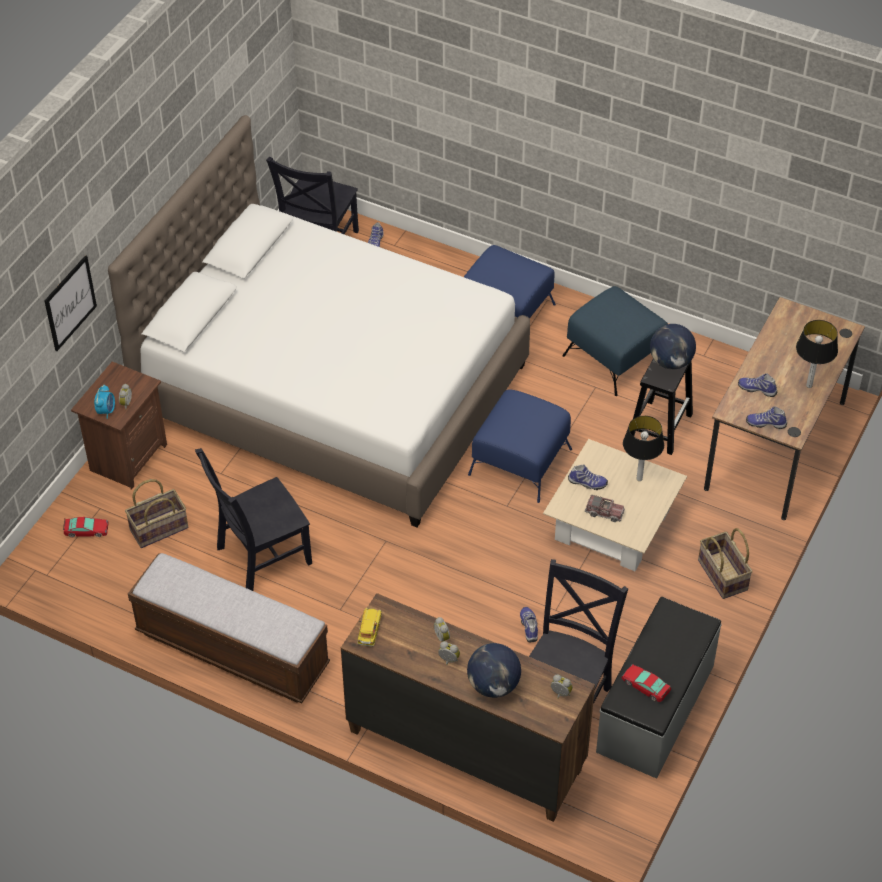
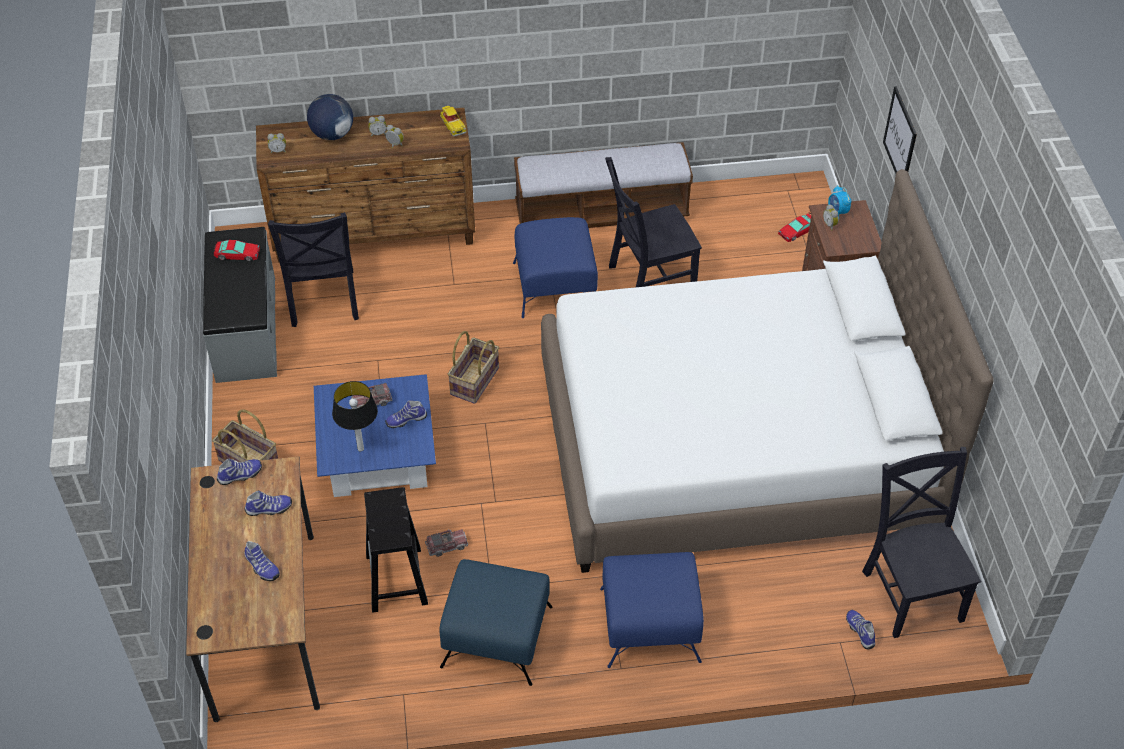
camera: 145 degrees right, 0 degrees up
basket [125,479,188,548] -> basket moved to [448,331,499,404]
black chair [195,448,312,591] -> black chair turned 135 degrees counterclockwise [605,157,702,287]
blue ottoman [468,389,572,503] -> blue ottoman moved to [513,217,598,318]
shoe [520,607,538,642] -> shoe moved to [244,541,280,581]
beige coffee table [543,439,687,571] -> blue coffee table [314,374,436,497]
globe [650,324,696,370] -> none
table lamp [796,320,838,388] -> none
none -> toy truck [425,529,468,557]

